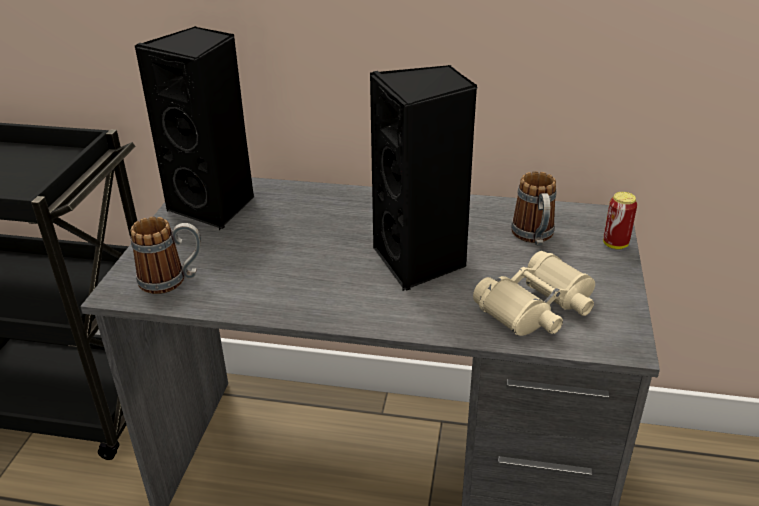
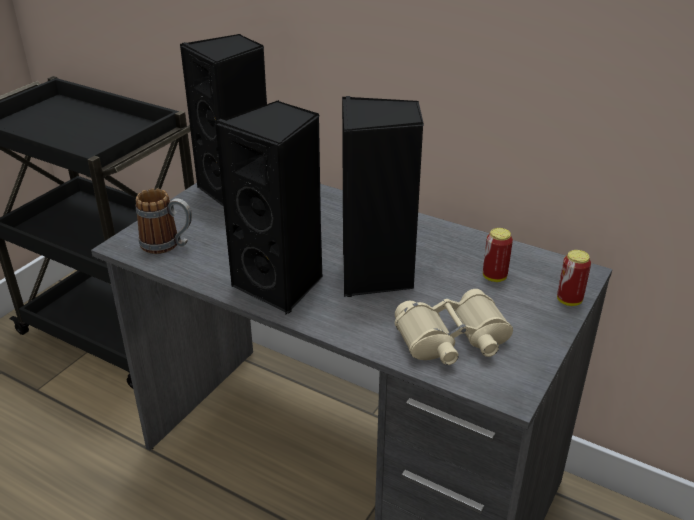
camera: 20 degrees right, 0 degrees up
mug [511,171,557,246] -> can [483,228,513,282]
none -> black speaker [215,100,323,314]

